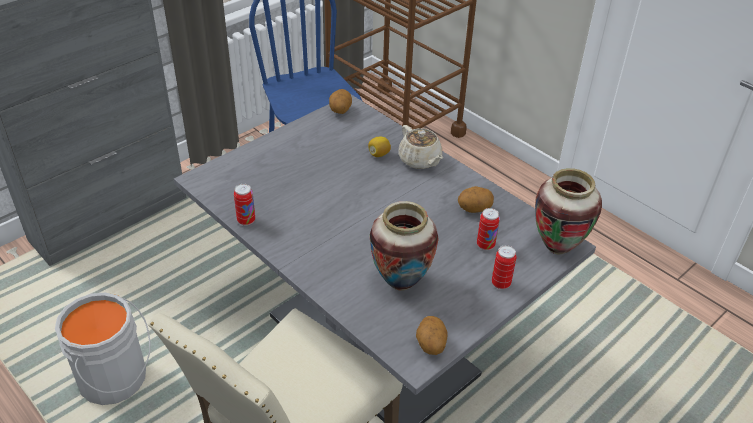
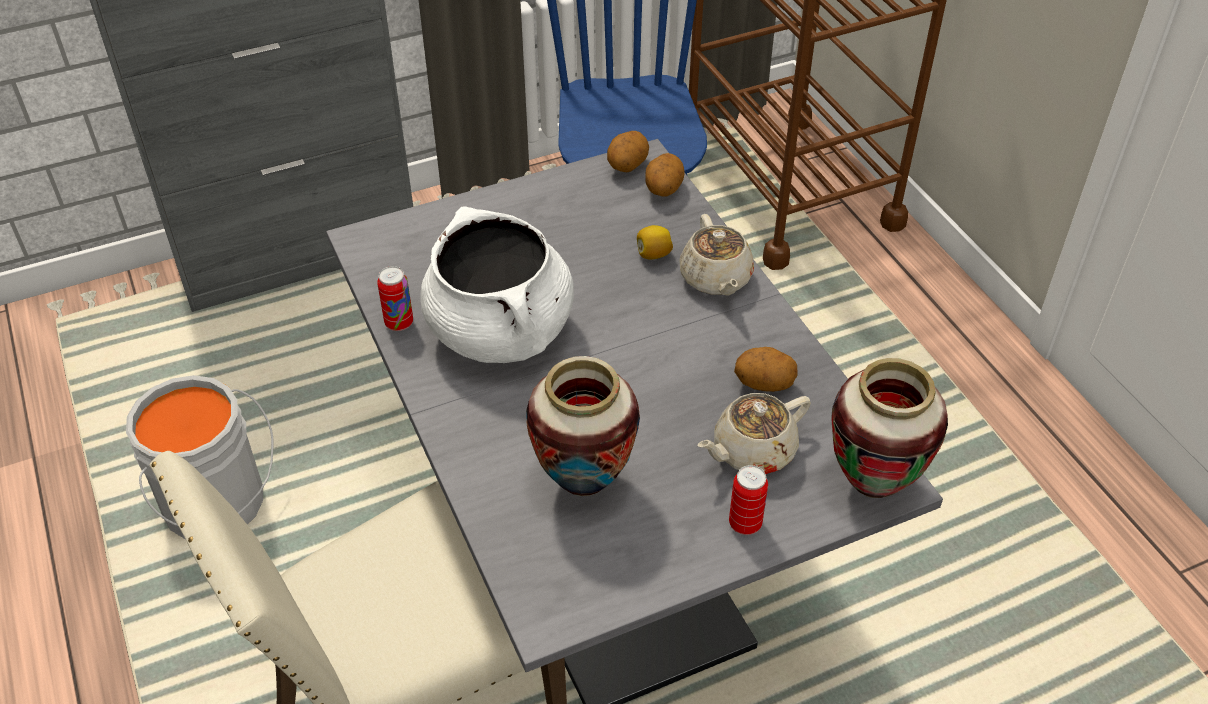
camera: 20 degrees right, 5 degrees up
potato [416,316,448,355] -> potato moved to [645,153,685,197]
can [477,208,500,250] -> beige teapot [698,393,811,474]
none -> white cooking pot [420,206,574,363]

